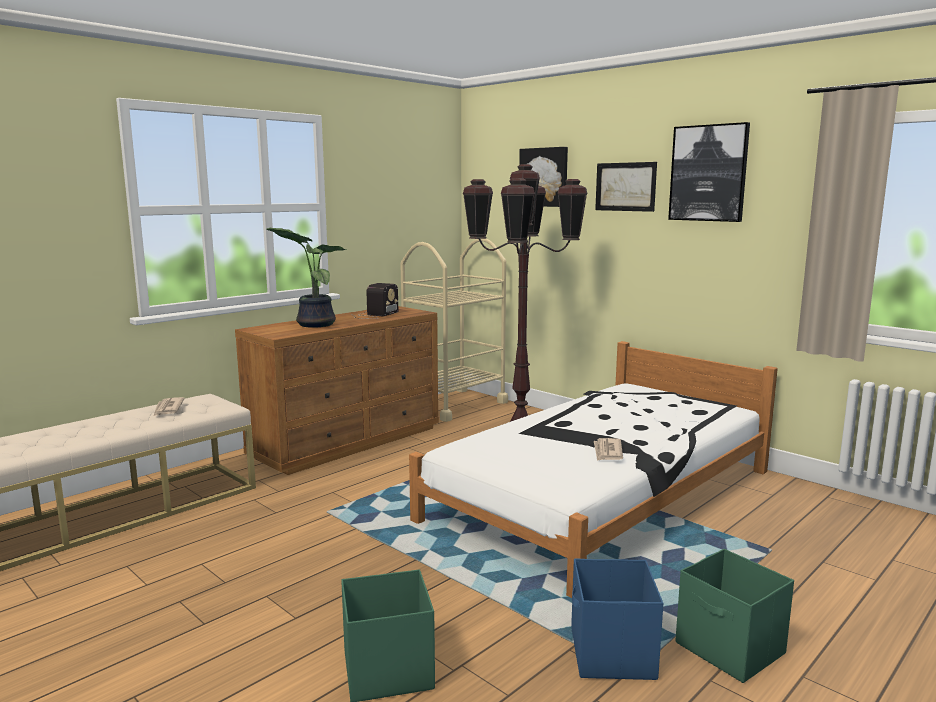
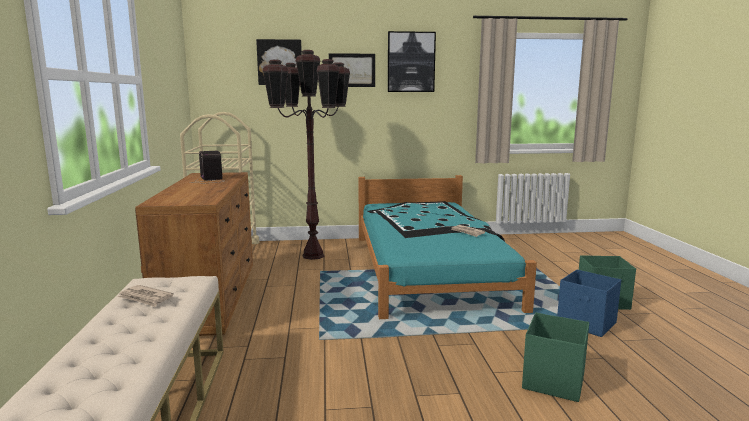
camera: 50 degrees left, 0 degrees up
potted plant [266,228,346,328] -> none
white bed [409,341,778,598] -> turquoise bed [358,175,537,319]

